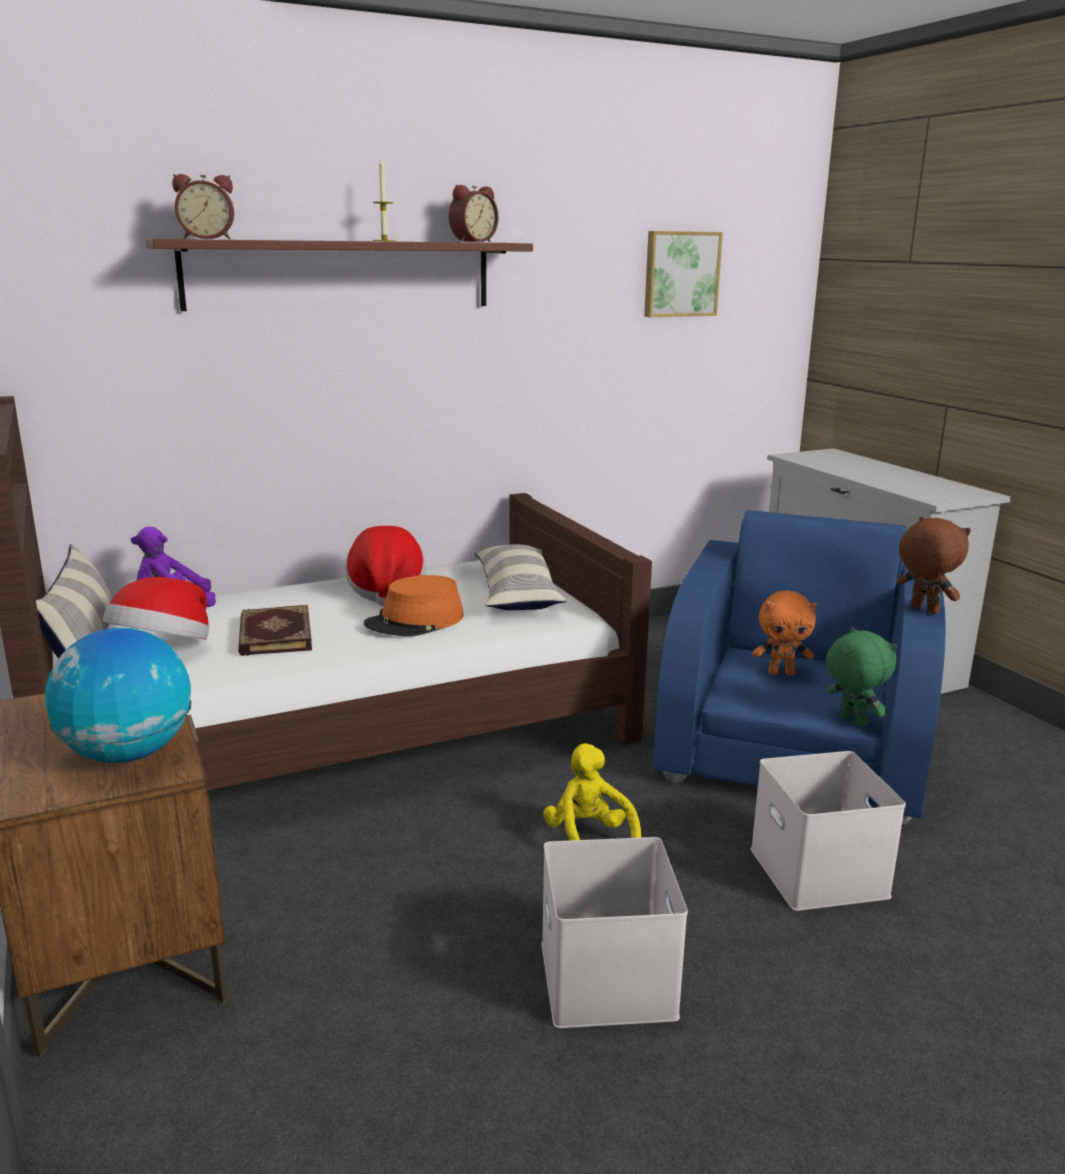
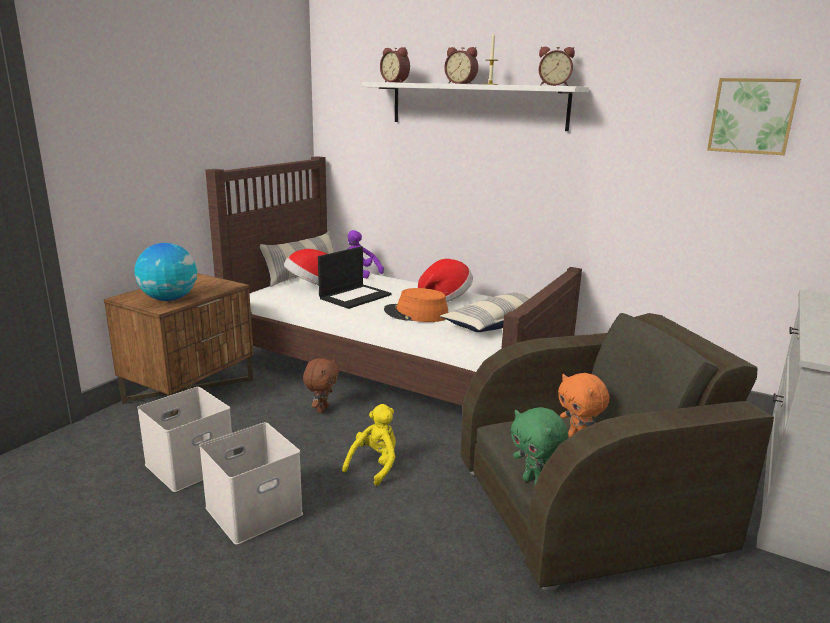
camera: 55 degrees right, 0 degrees up
brown shelf [146,239,533,311] -> white shelf [362,82,589,131]
book [238,605,312,656] -> laptop [318,246,392,309]
blue armchair [653,510,946,825] -> brown armchair [461,313,774,592]
white storage box [751,751,906,911] -> white storage box moved to [137,387,234,492]
green plush toy [826,627,897,727] -> green plush toy turned 120 degrees clockwise [511,407,569,485]
brown plush toy [896,517,971,614] -> brown plush toy moved to [303,358,339,413]
none -> alarm clock [444,47,478,84]

